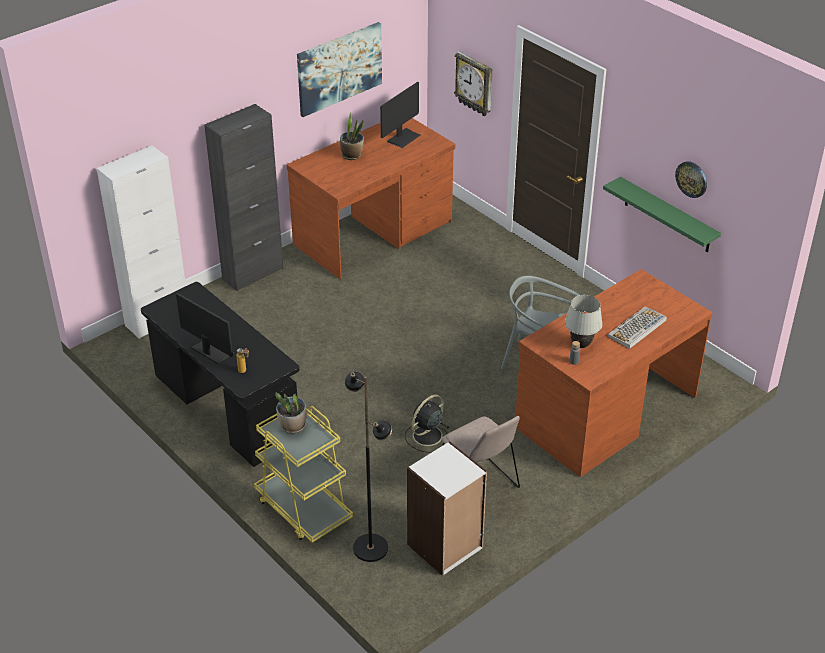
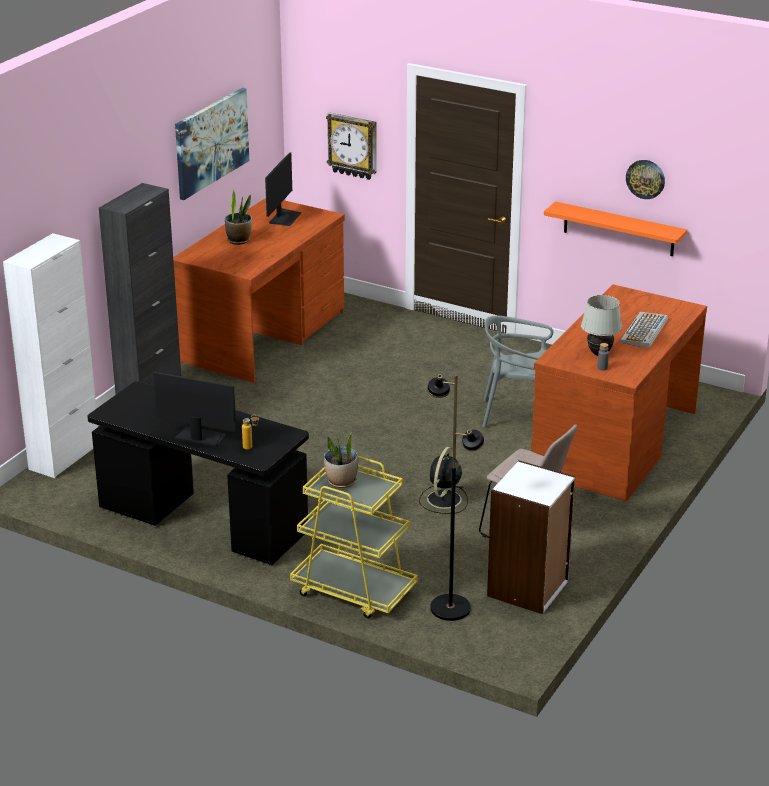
camera: 20 degrees left, 10 degrees down
green shelf [603,177,721,252] -> orange shelf [544,201,687,256]

